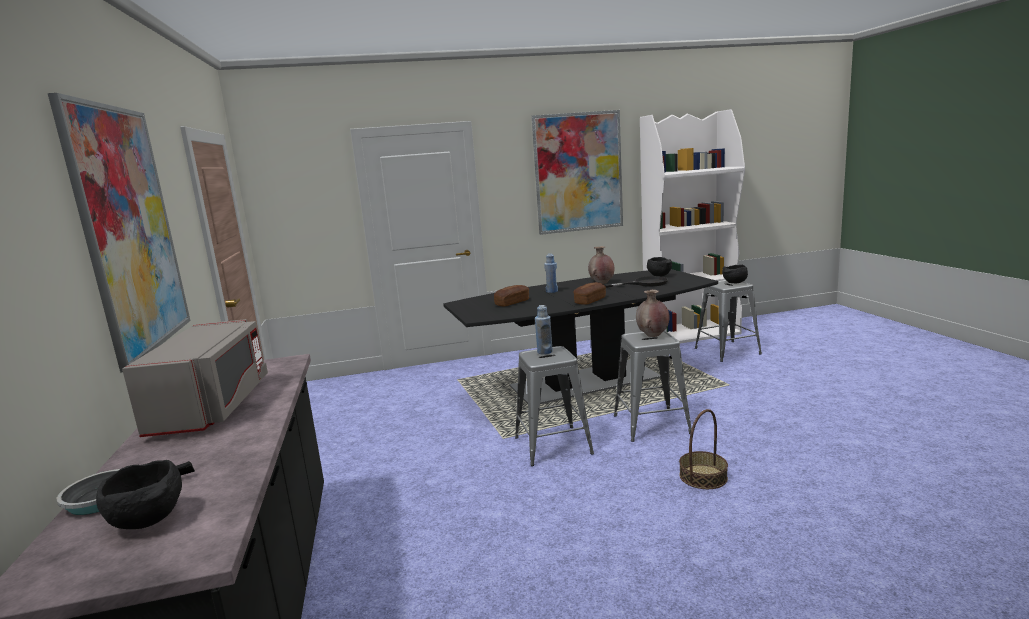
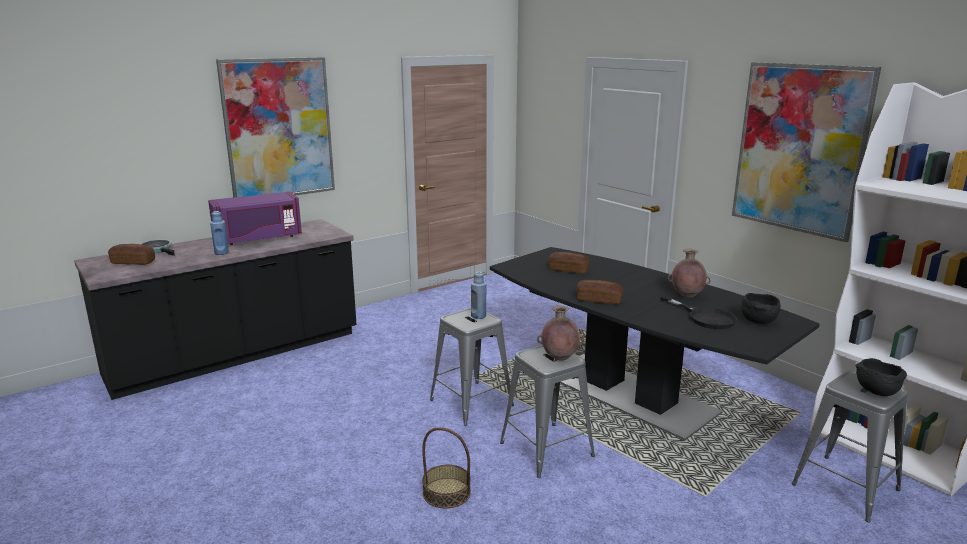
camera: 65 degrees right, 5 degrees up
black bowl [96,460,182,529] -> bread [108,244,155,265]
grey microwave [122,319,268,437] -> purple microwave [208,191,302,245]
blue bottle [544,254,558,293] -> blue bottle moved to [210,211,229,255]

